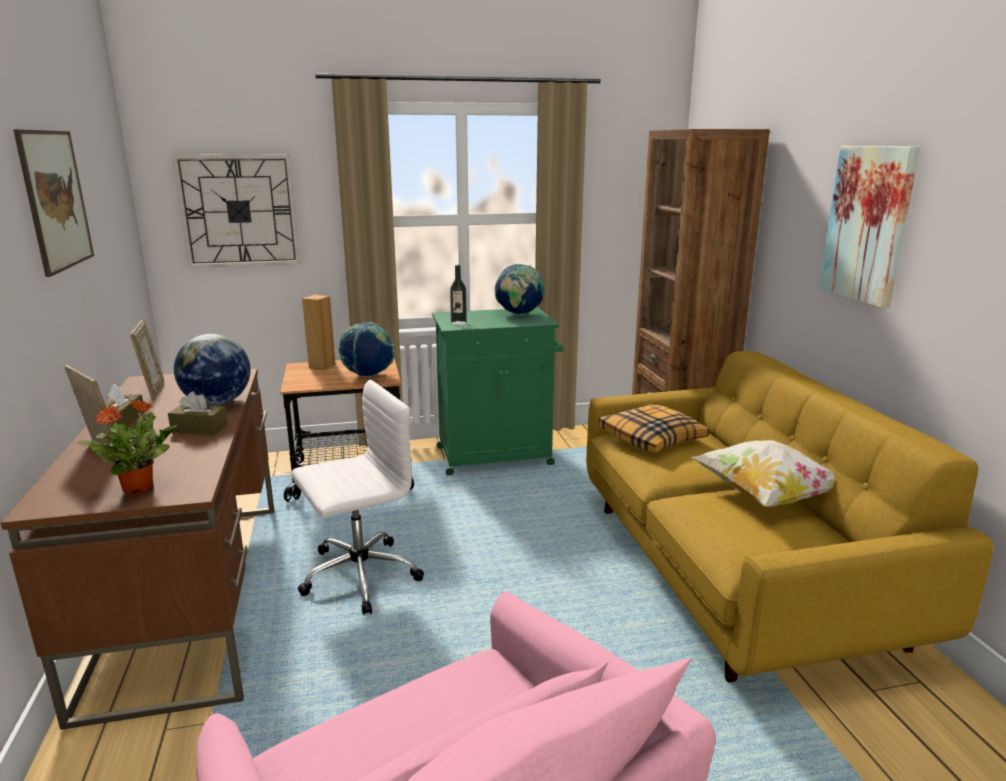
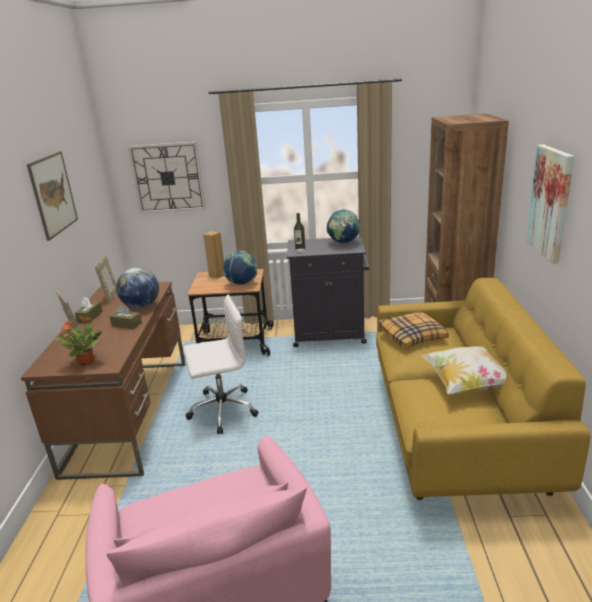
camera: 15 degrees right, 5 degrees up
green cabinet [432,307,563,475] -> black cabinet [287,236,369,347]

